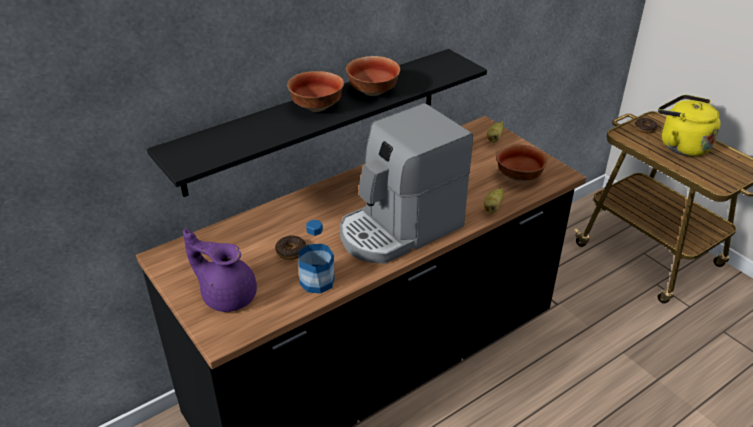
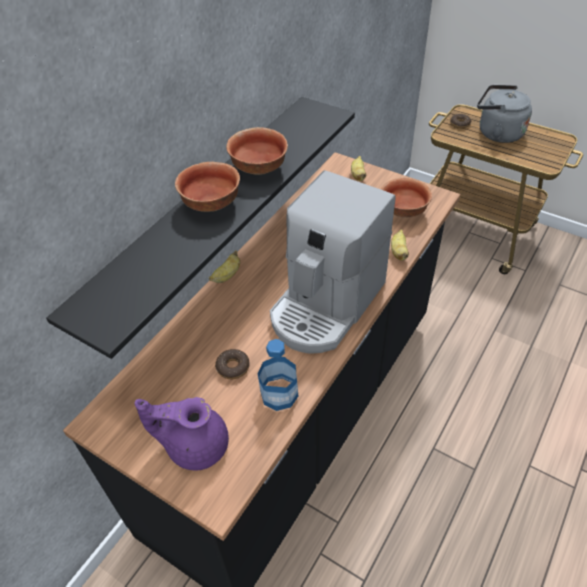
camera: 20 degrees left, 10 degrees up
yellow kettle [658,95,721,156] -> grey kettle [477,85,532,143]
none -> banana [209,250,240,283]

